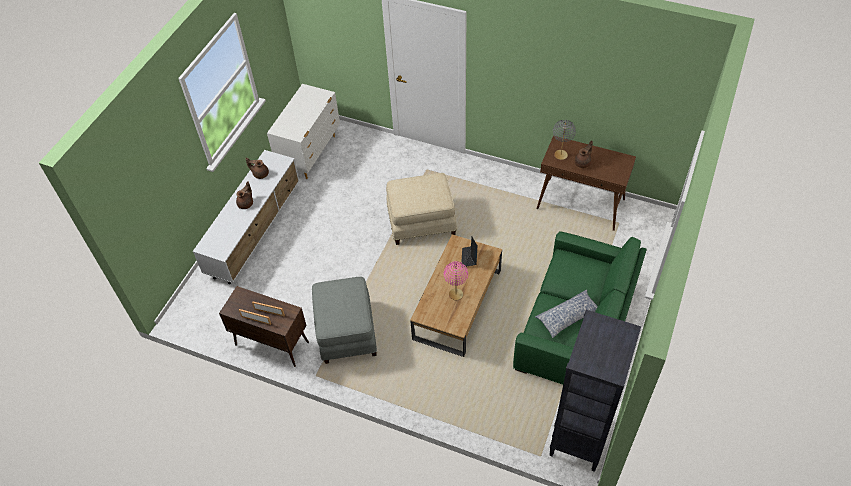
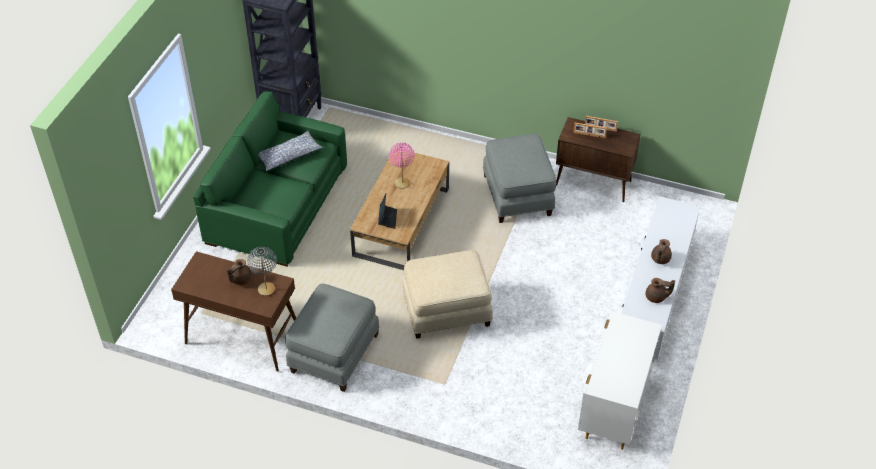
camera: 175 degrees right, 5 degrees down
none -> grey ottoman [285,284,379,392]

